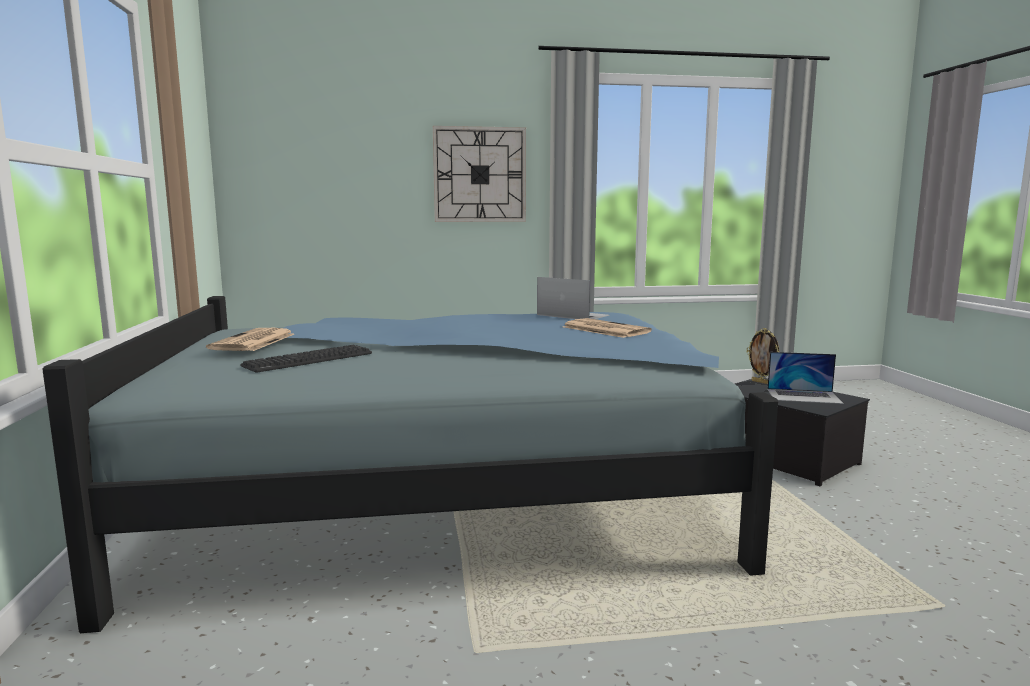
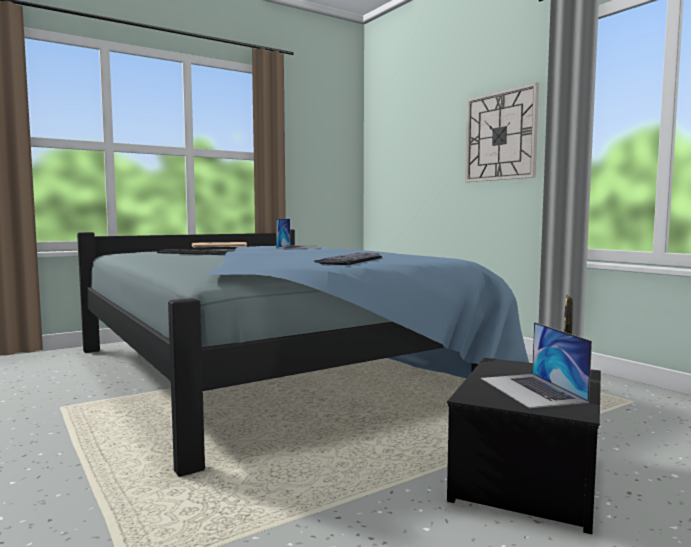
camera: 65 degrees right, 5 degrees down
laptop [537,277,610,319] -> laptop moved to [276,219,317,249]
newspaper [563,318,652,338] -> keyboard [314,253,382,265]

